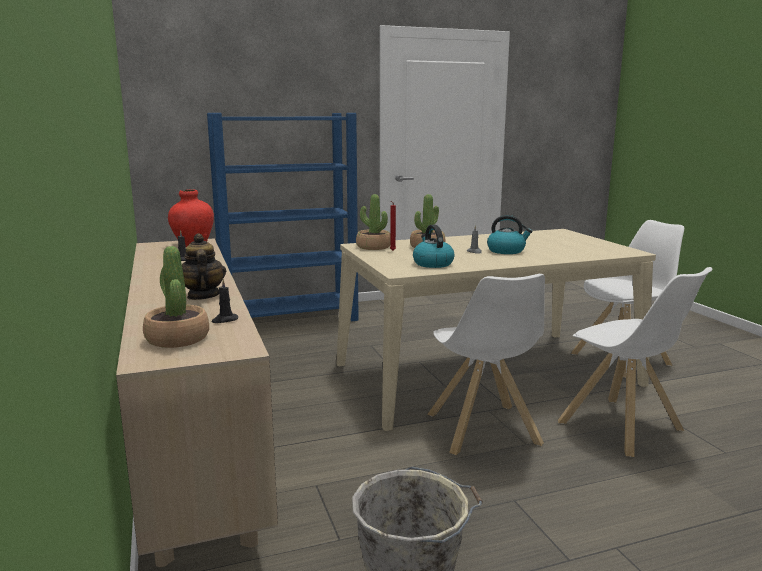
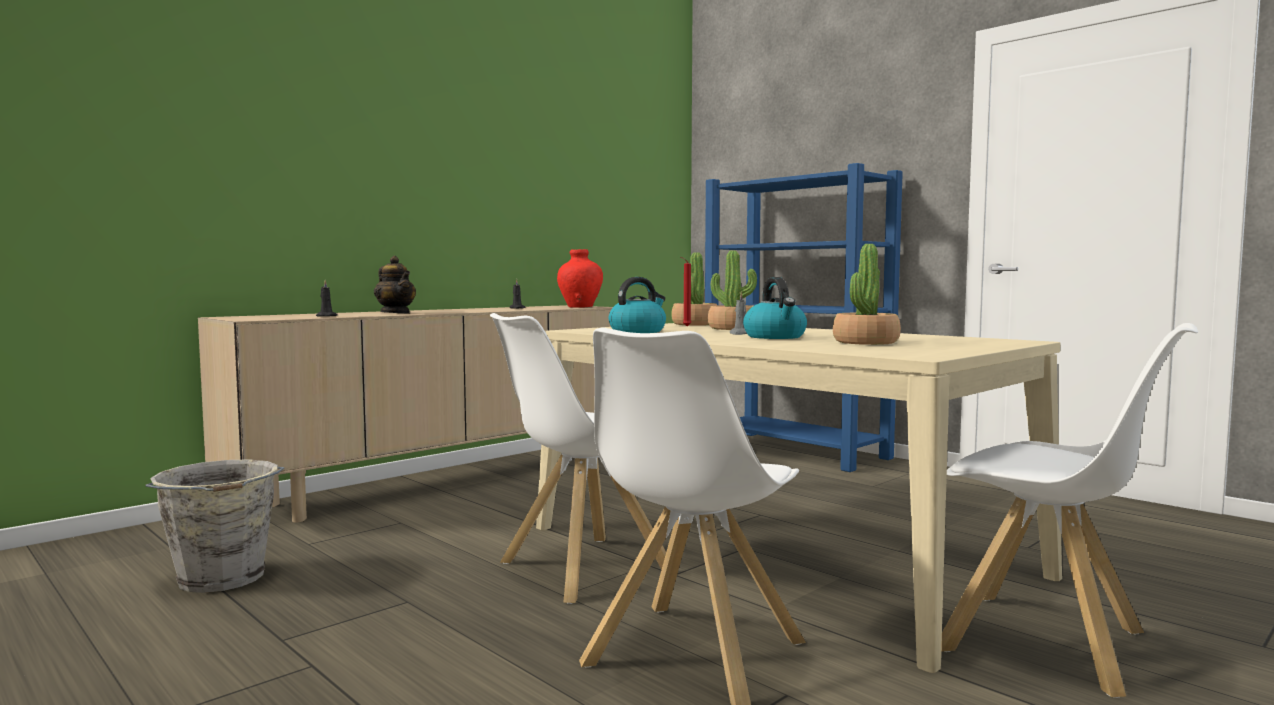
camera: 65 degrees right, 10 degrees down
potted plant [143,246,209,348] -> potted plant moved to [833,244,901,345]
teapot [182,233,226,300] -> teapot turned 90 degrees clockwise [374,256,416,314]

